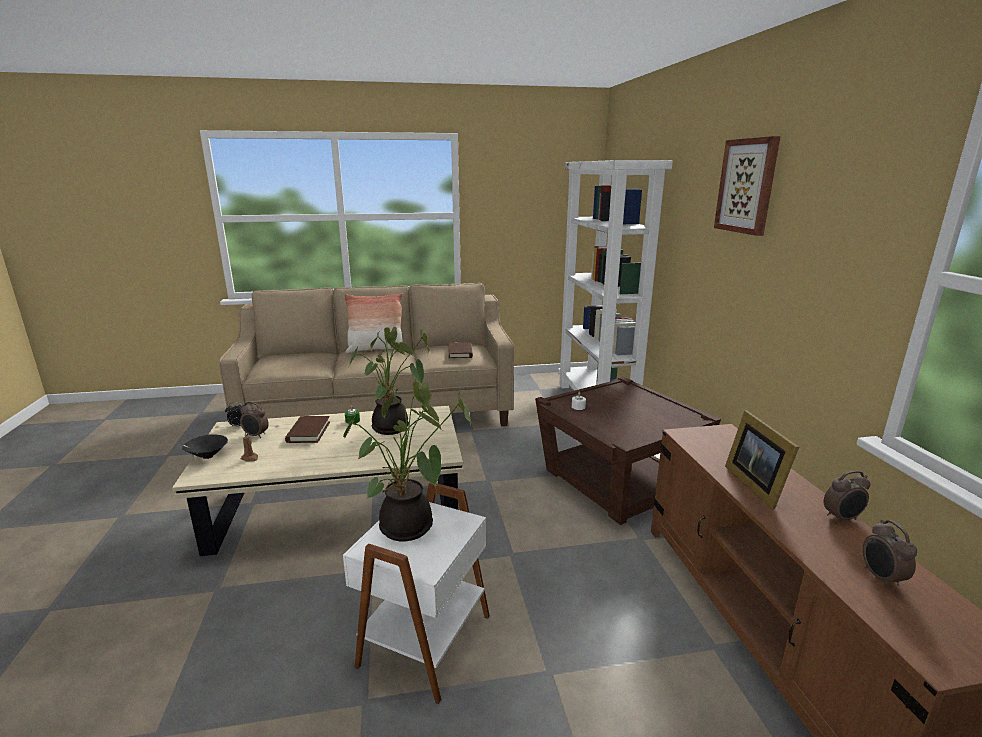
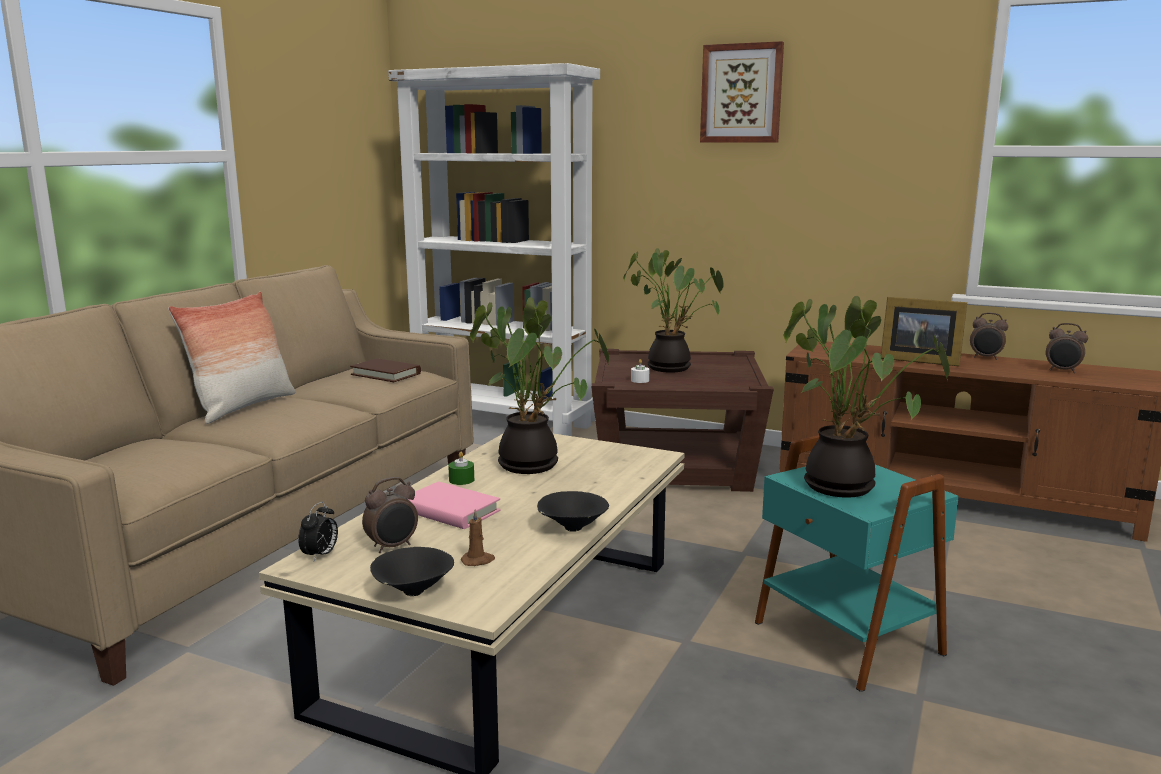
camera: 55 degrees left, 5 degrees down
brown book [285,416,330,443] -> pink book [408,481,501,529]
white side table [343,483,490,704] -> turquoise side table [755,435,959,692]
alarm clock [824,470,871,523] -> alarm clock turned 90 degrees clockwise [970,313,1008,360]
none -> black bowl [537,491,609,532]
none -> potted plant [623,248,724,373]

